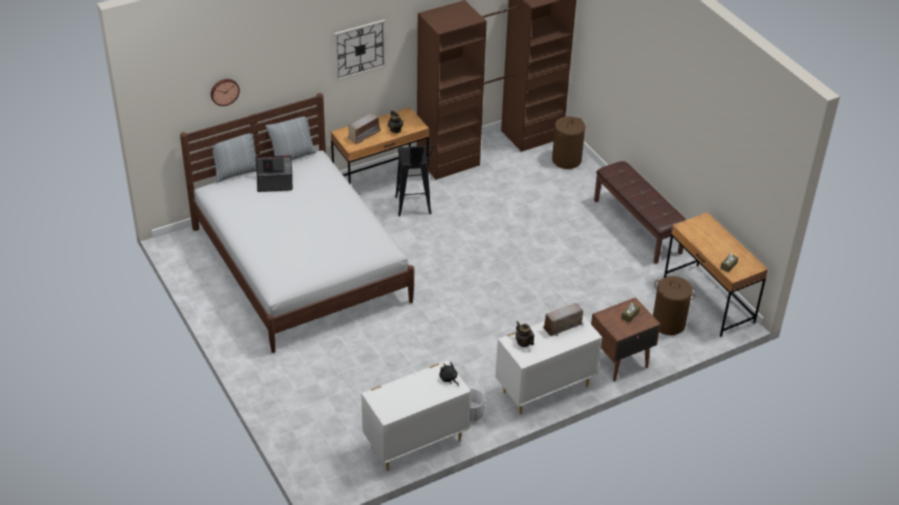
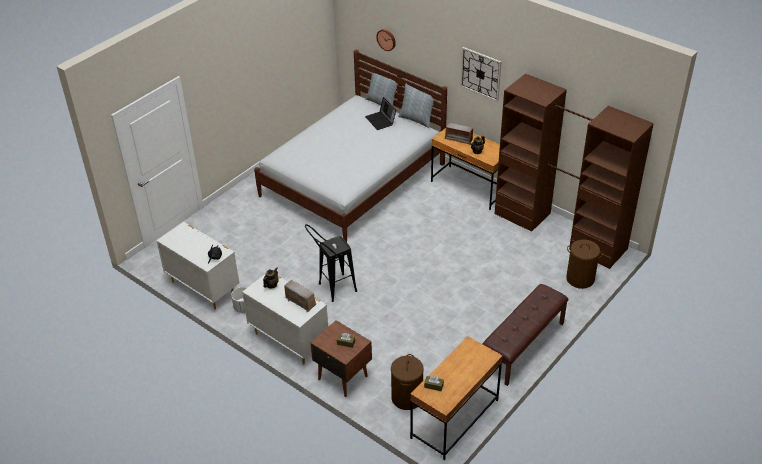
camera: 70 degrees right, 0 degrees up
black stool [395,145,435,216] -> black stool moved to [305,224,357,302]

